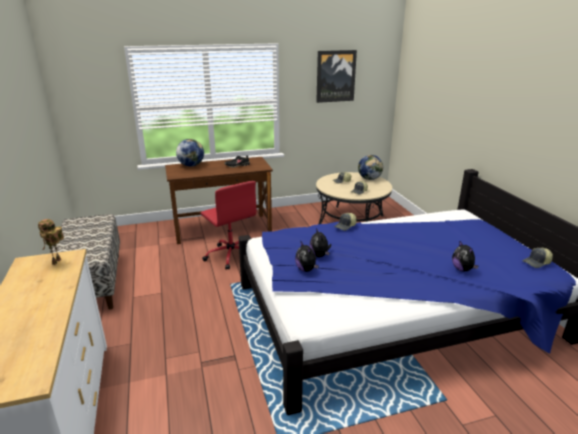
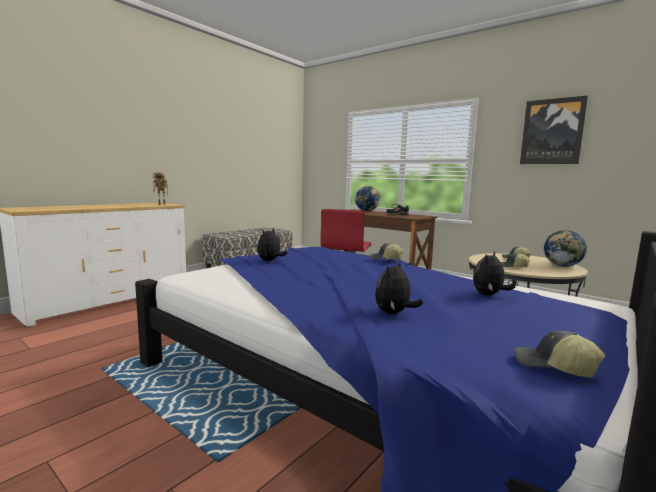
camera: 55 degrees right, 15 degrees down
plush toy [309,228,331,257] -> plush toy moved to [473,251,515,295]

